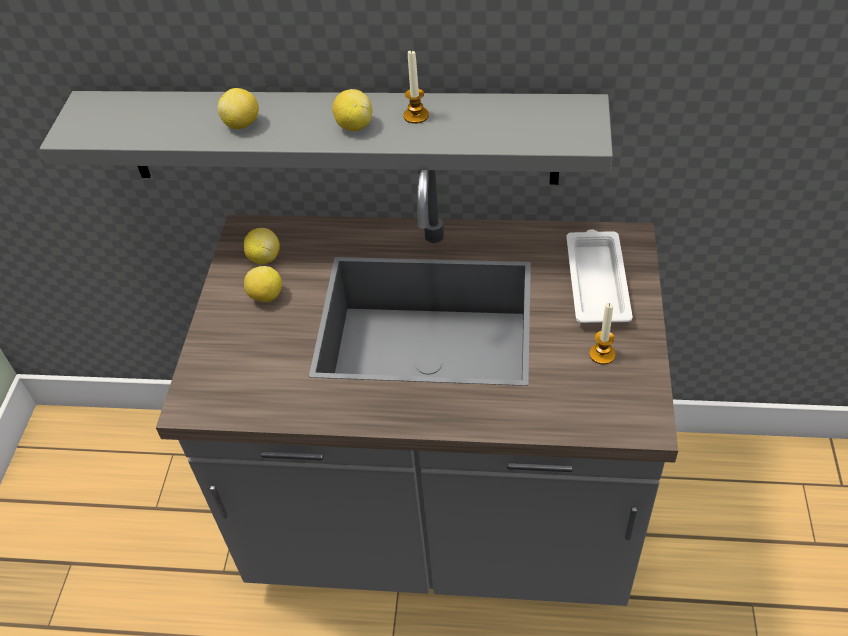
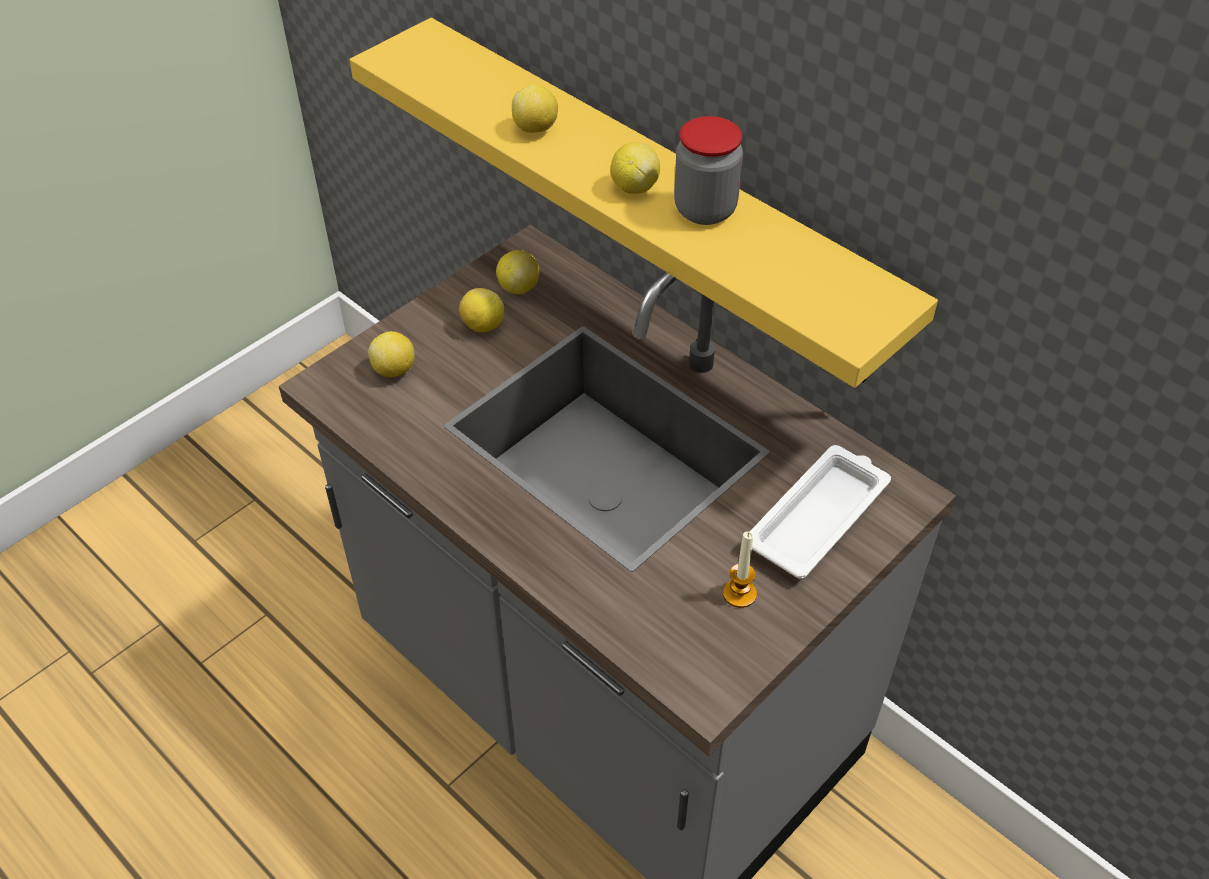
camera: 35 degrees right, 0 degrees up
grey shelf [40,91,613,185] -> yellow shelf [350,18,938,388]
candle [403,50,429,124] -> jar [674,116,743,225]
none -> lemon [368,331,414,377]

